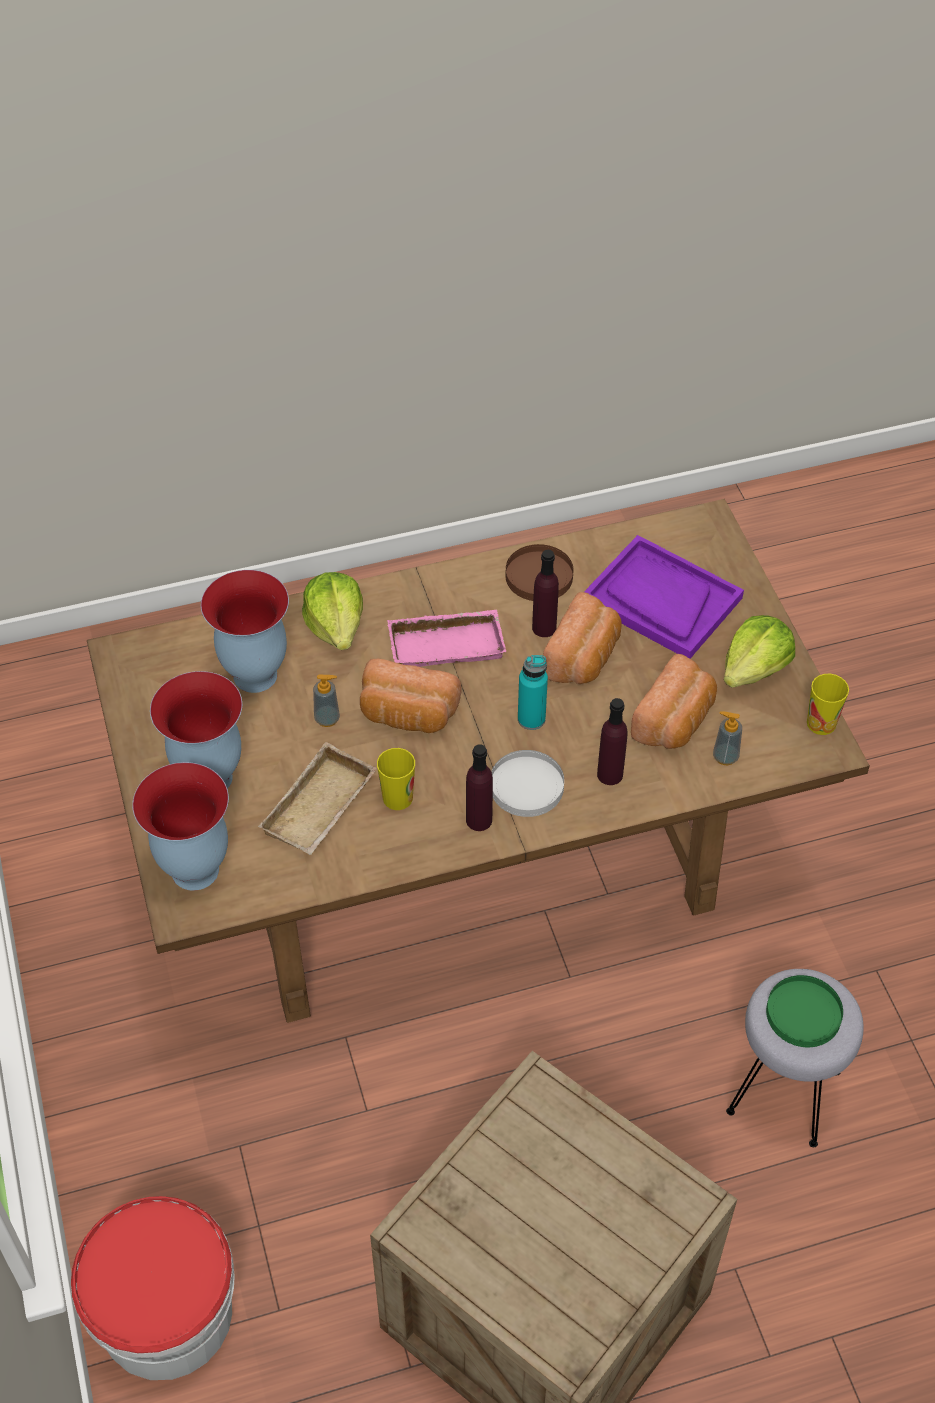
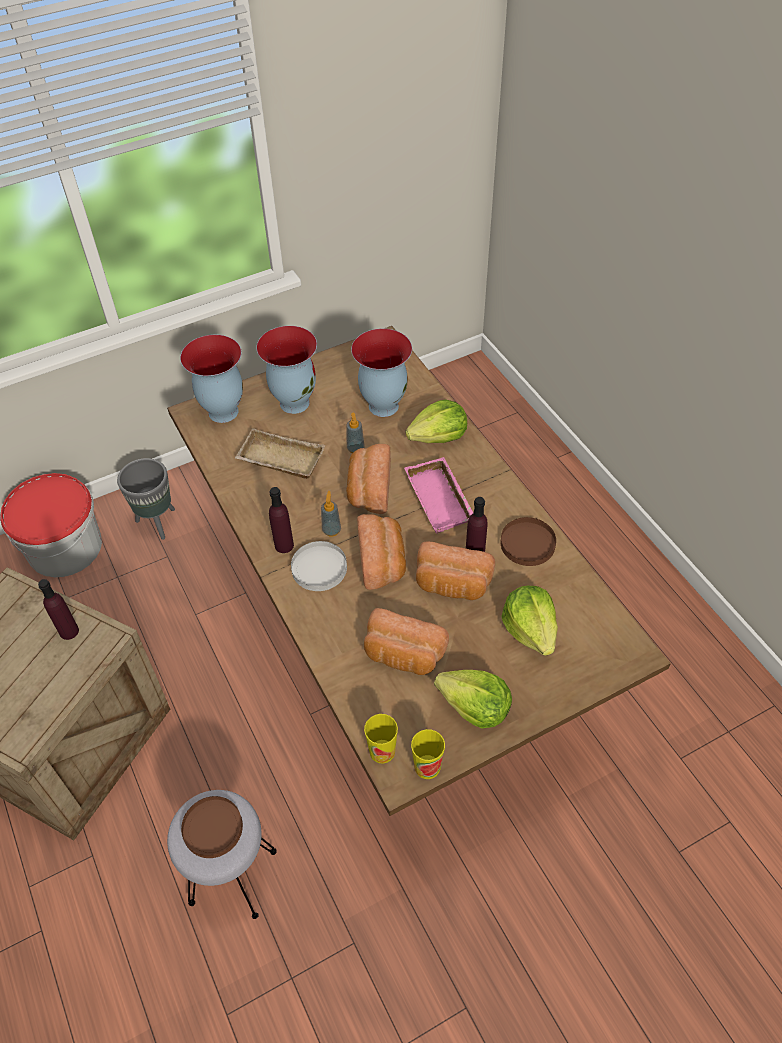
camera: 80 degrees right, 0 degrees up
cup [377,748,415,810] -> cup moved to [364,714,398,763]
turquoise bottle [518,655,548,730] -> bread [357,514,406,590]
purple tray [584,535,744,659] -> lettuce [501,586,558,656]
purple bottle [597,698,627,785] -> purple bottle moved to [38,579,79,640]
soap dispenser [713,711,742,765] -> soap dispenser moved to [321,491,341,537]
green plate [766,975,843,1047] -> brown plate [181,796,243,858]
none -> grey planter [117,458,175,540]

